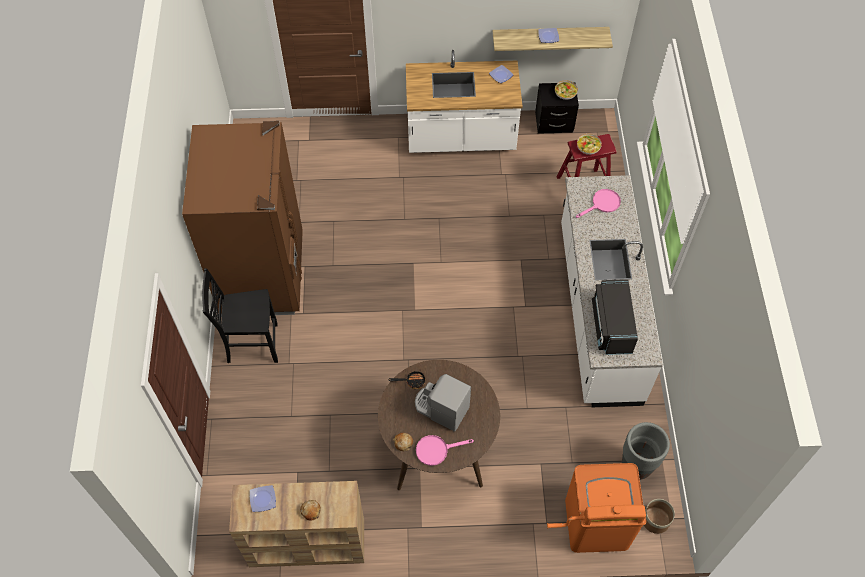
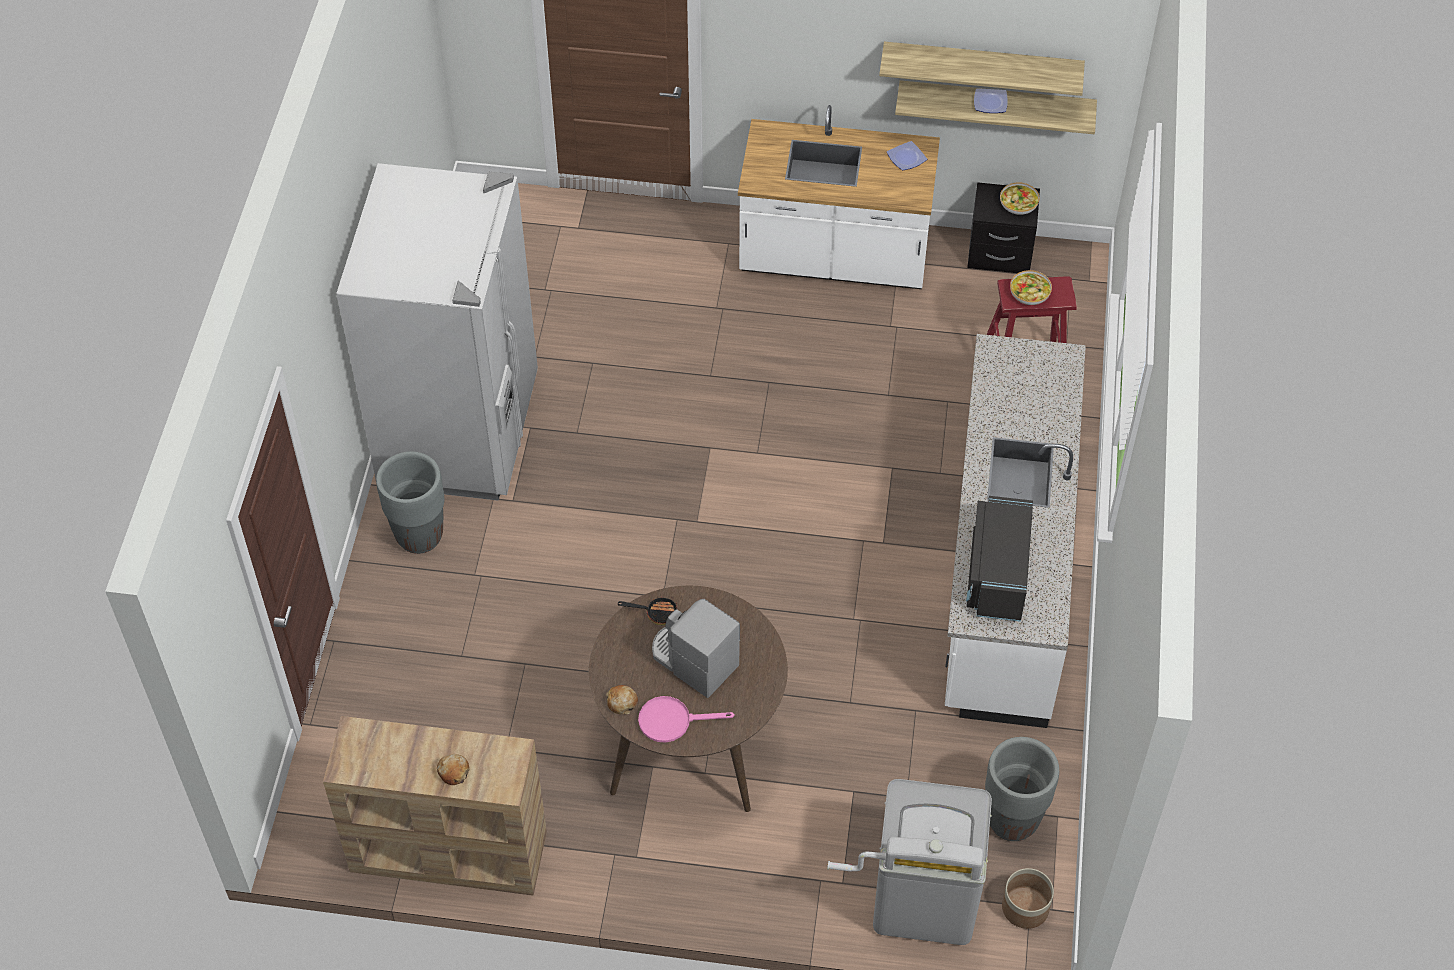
camera: 10 degrees right, 5 degrees down
brown fridge [182,121,303,317] -> white fridge [336,163,538,501]
black chair [202,268,278,363] -> grey planter [376,452,444,554]
plate [250,485,276,512] -> none
orange washing machine [547,463,646,553] -> grey washing machine [827,779,992,945]
pink frying pan [576,189,621,218] -> none
none -> shelf [879,42,1085,96]

